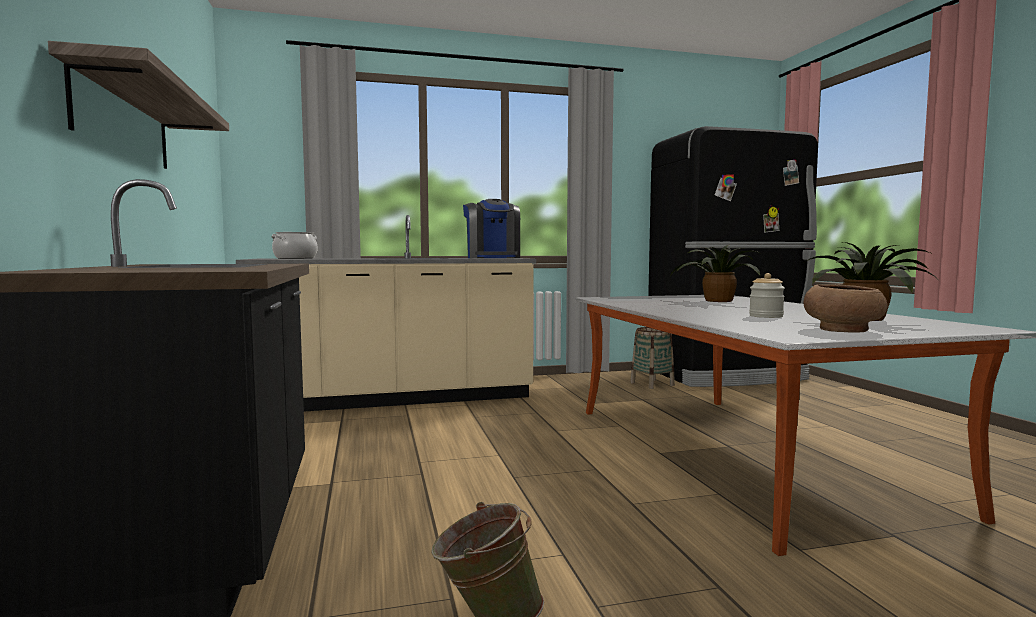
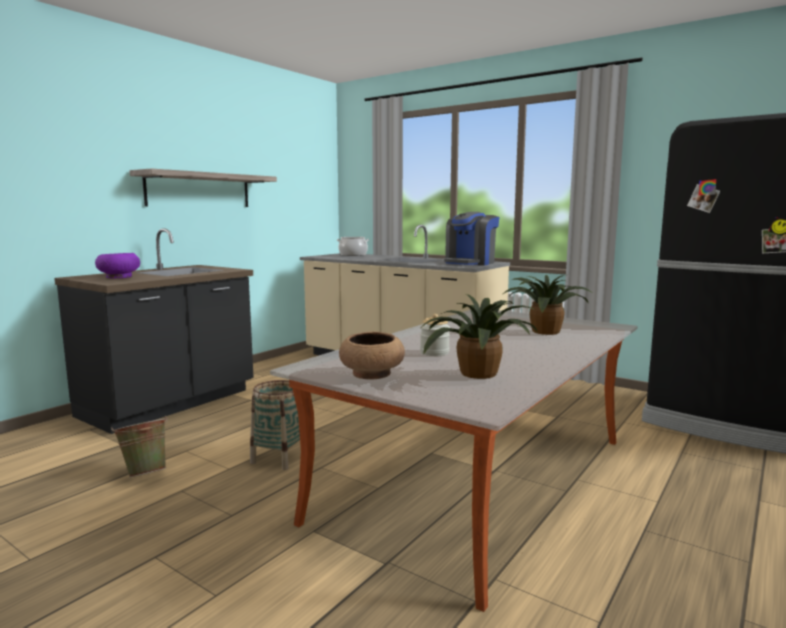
camera: 50 degrees right, 5 degrees up
basket [630,327,675,389] -> basket moved to [250,380,300,470]
none -> purple bowl [95,253,140,278]

